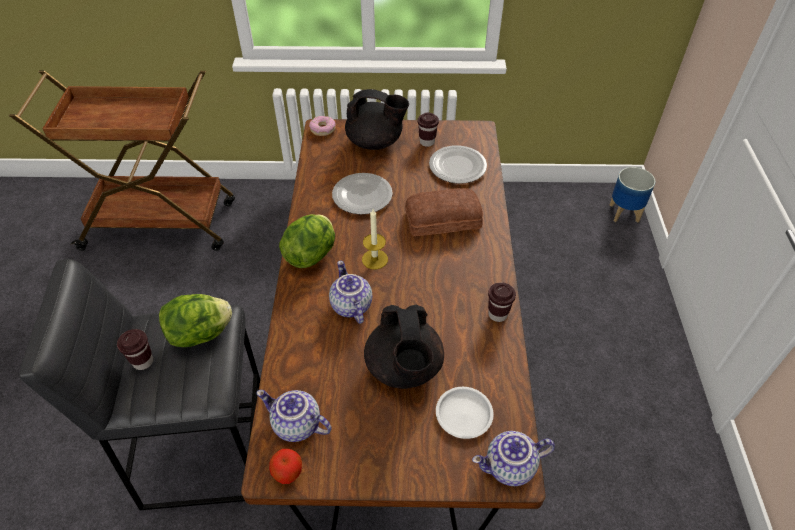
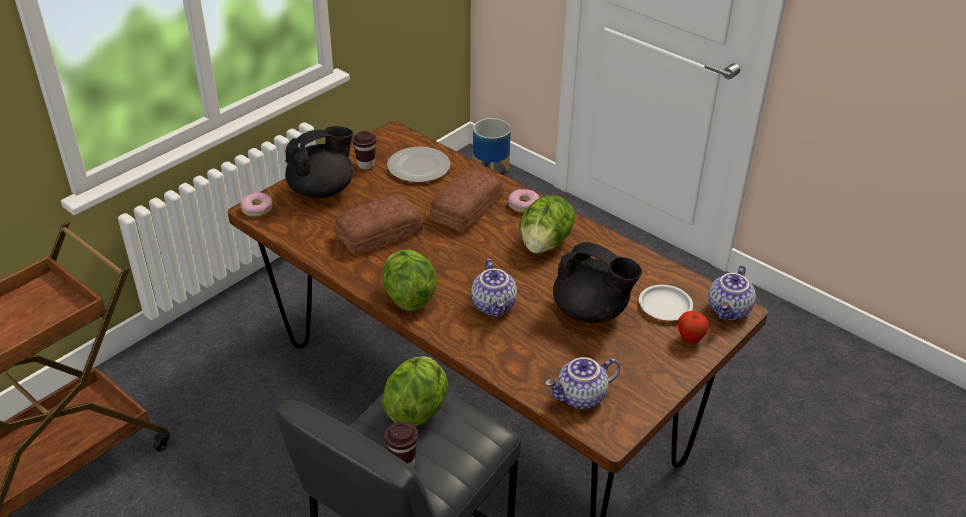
camera: 50 degrees left, 10 degrees down
apple [269,449,302,484] -> apple moved to [678,311,708,343]
teapot [329,261,372,324] -> teapot turned 120 degrees counterclockwise [471,259,517,317]
plate [332,173,393,214] -> bread [334,195,423,256]
candle [362,209,388,269] -> none
brown cup [488,282,516,322] -> none
none -> donut [508,189,539,213]
none -> lettuce [519,195,576,254]

